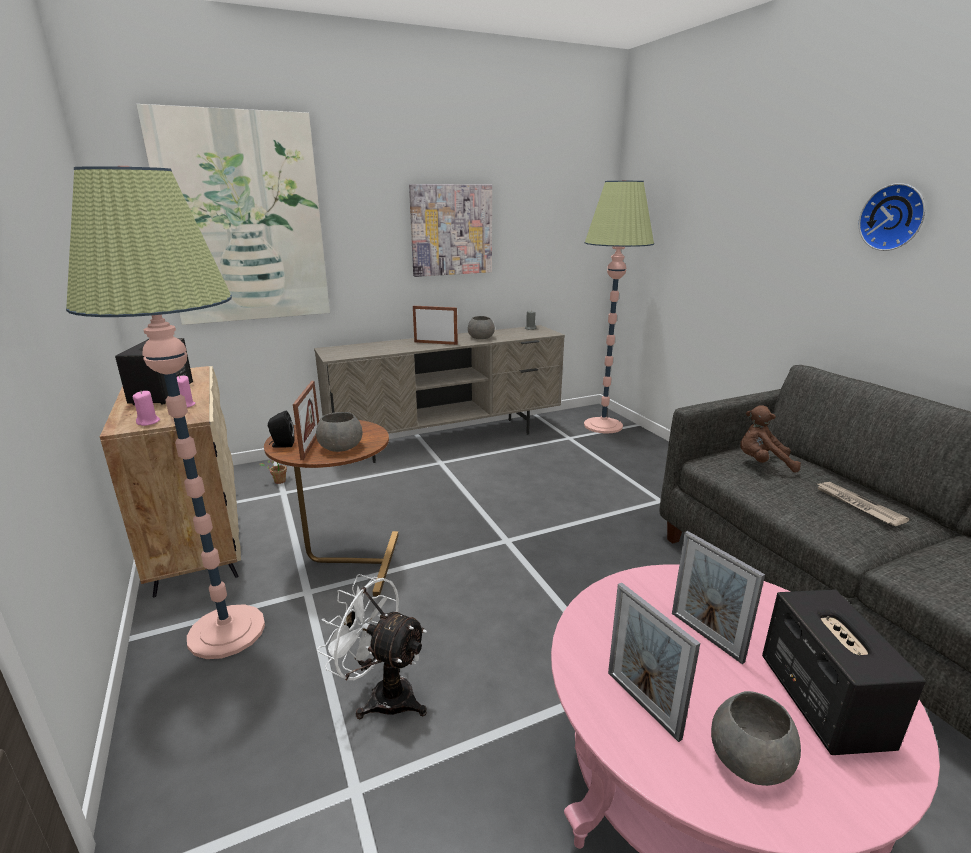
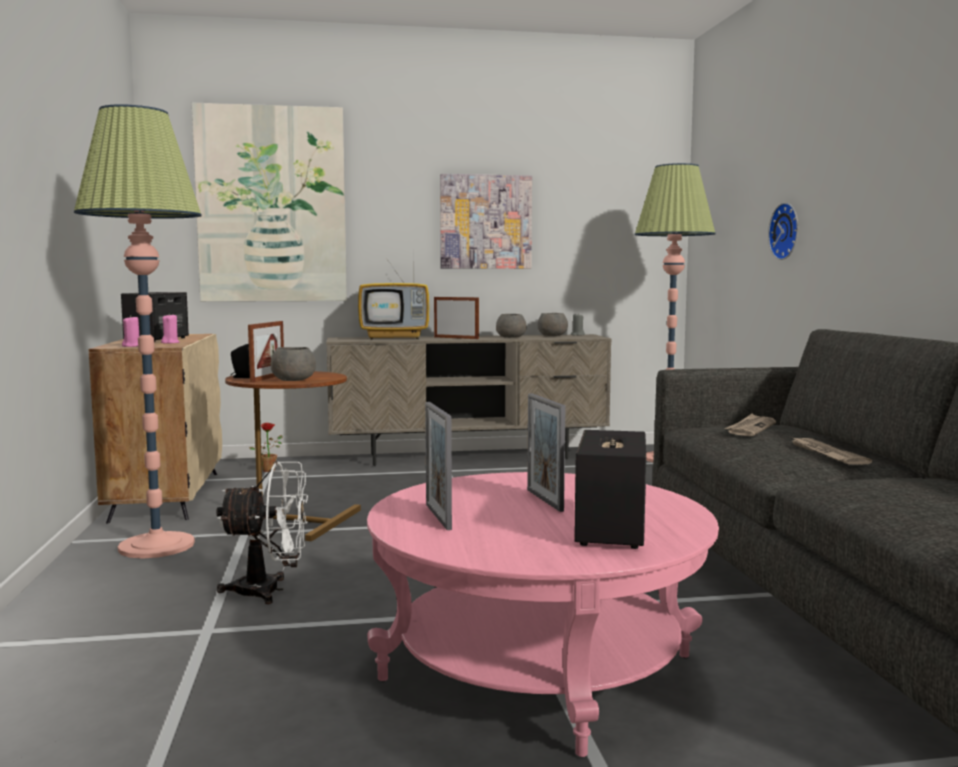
camera: 15 degrees right, 15 degrees down
white fan [317,574,427,719] -> white fan turned 135 degrees clockwise [216,461,308,604]
grey bowl [711,691,801,786] -> grey bowl moved to [538,313,568,336]
brown plush toy [740,405,801,473] -> newspaper [724,414,776,436]
wall clock [859,183,925,251] -> wall clock moved to [768,203,798,260]
none -> television [358,255,429,340]

